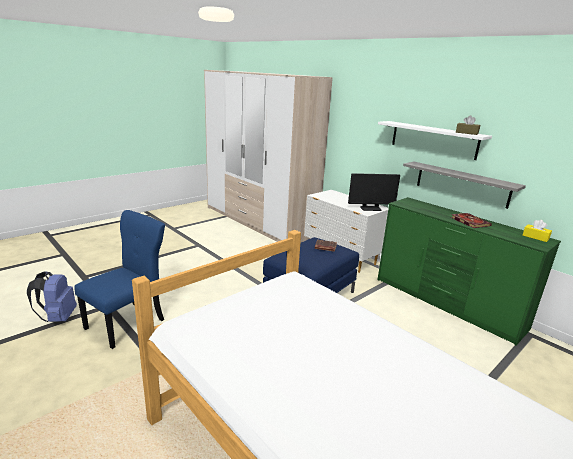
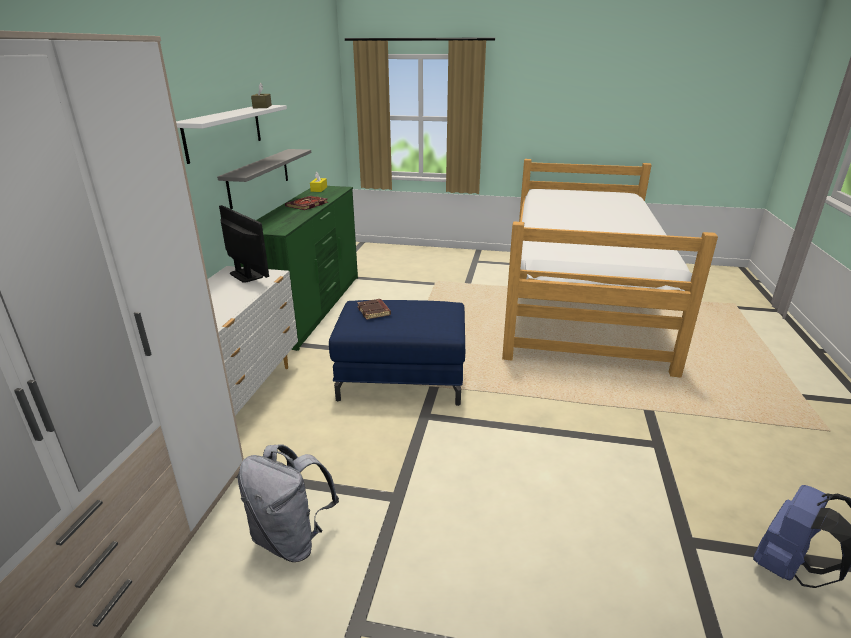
camera: 125 degrees left, 5 degrees up
blue chair [74,210,165,349] -> none
none -> grey backpack [238,444,339,562]

